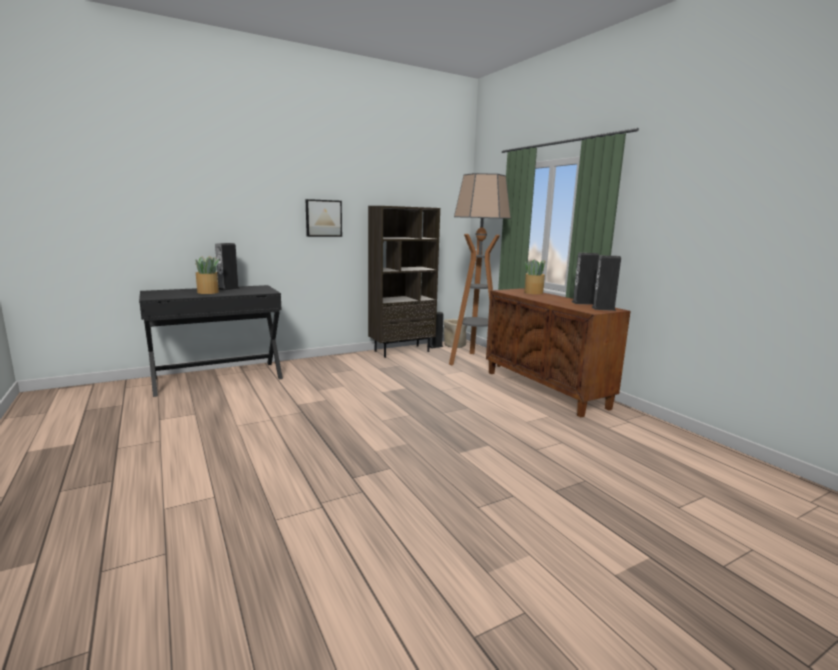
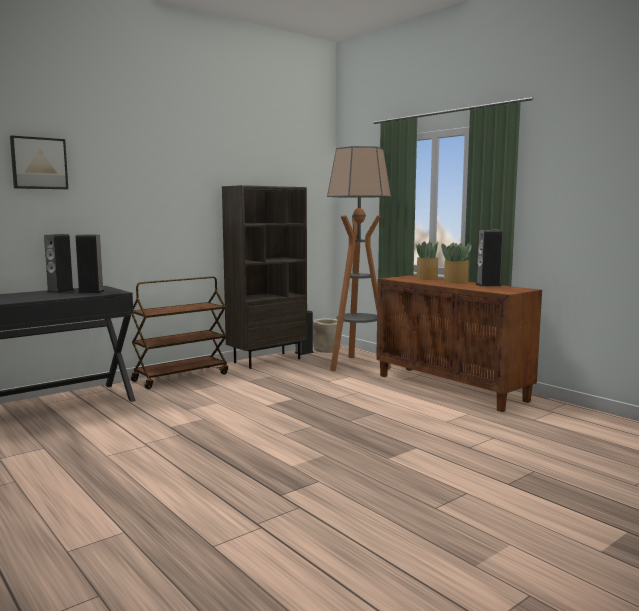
camera: 10 degrees left, 5 degrees down
potted plant [195,256,219,294] -> potted plant moved to [441,243,472,284]
picture [305,199,342,237] -> picture moved to [10,136,68,189]
speaker [592,255,621,311] -> speaker moved to [76,234,105,294]
none -> brown cart [131,277,228,389]

